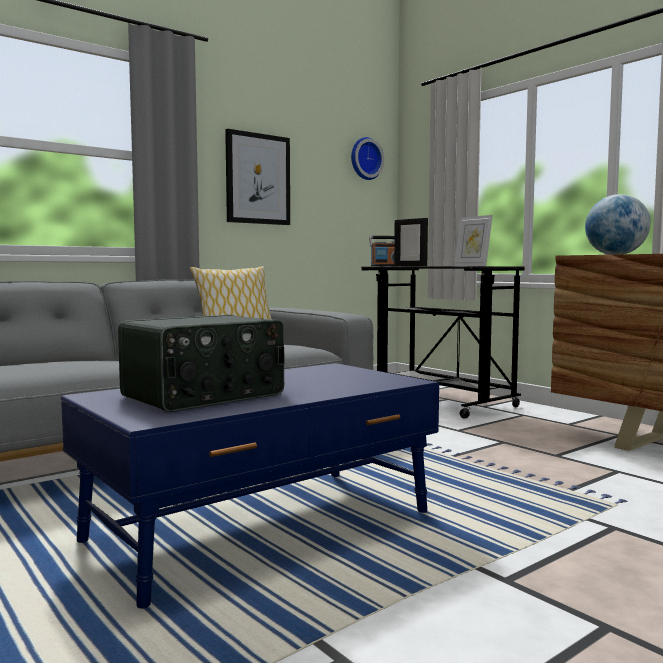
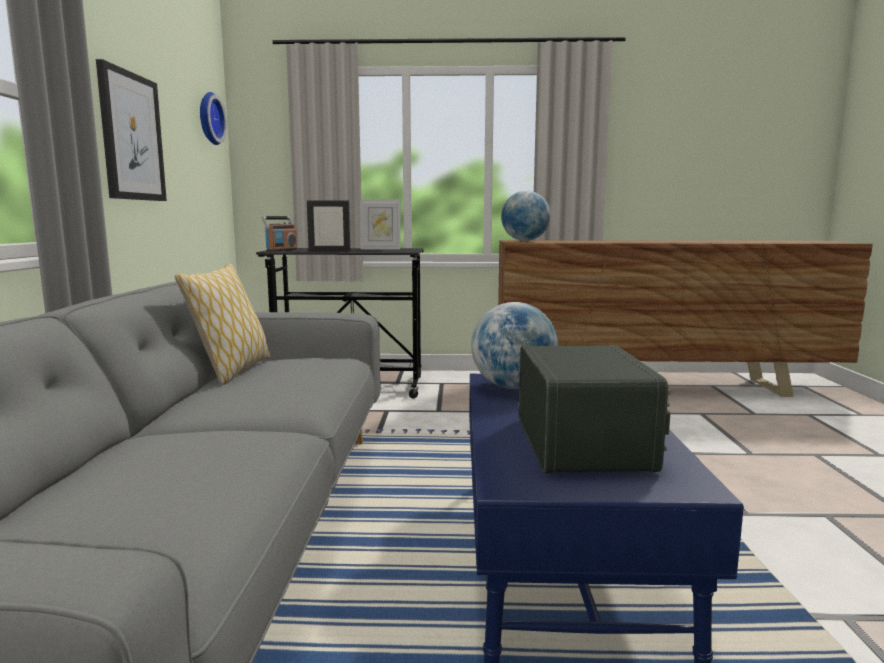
camera: 50 degrees left, 5 degrees up
none -> globe [471,302,558,389]

